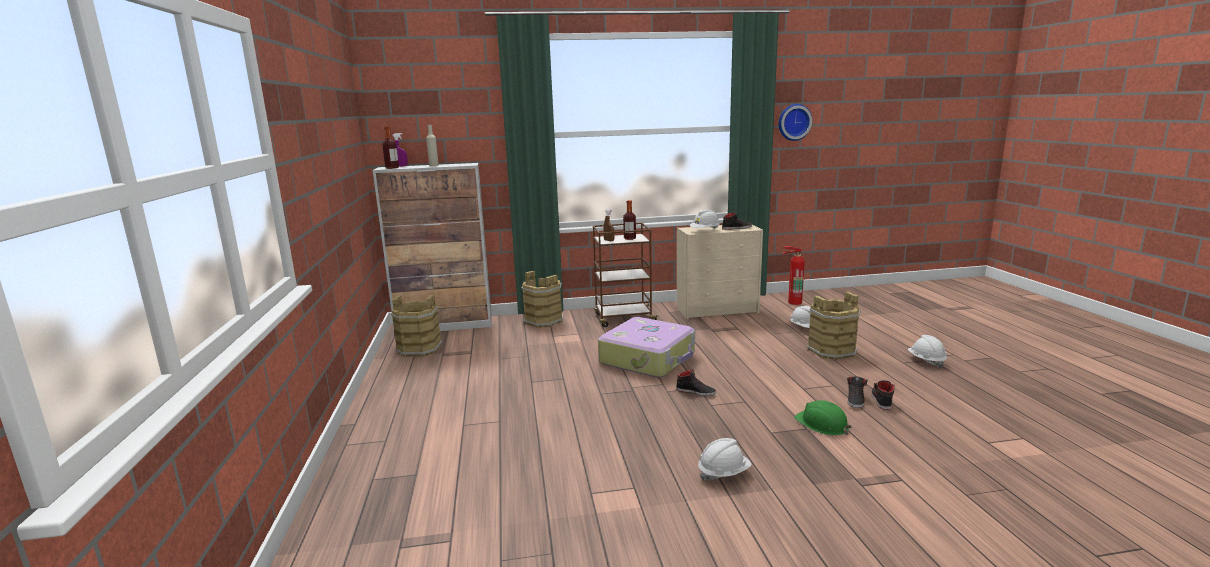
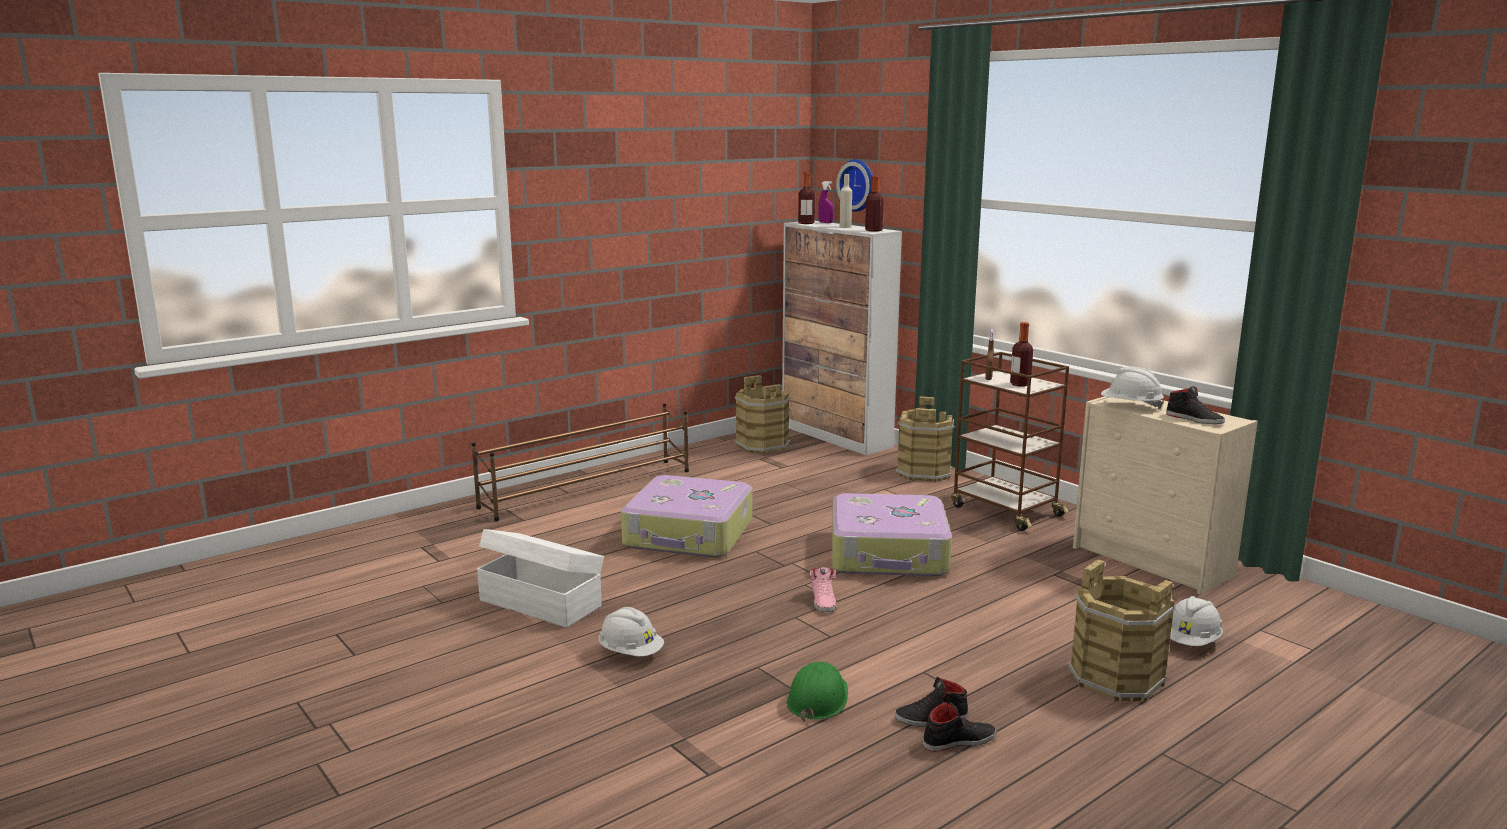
camera: 60 degrees right, 0 degrees up
black shoe [676,369,716,396] -> pink shoe [810,567,836,612]
wall clock [778,104,812,141] -> wall clock moved to [836,159,873,212]
fire extinguisher [782,246,805,305] -> none
white hard hat [907,335,947,368] -> none
none -> brown shoe rack [471,403,689,521]
none -> white storage box [477,529,604,628]
none -> suitcase [621,475,753,557]
none -> bottle [865,176,884,232]

